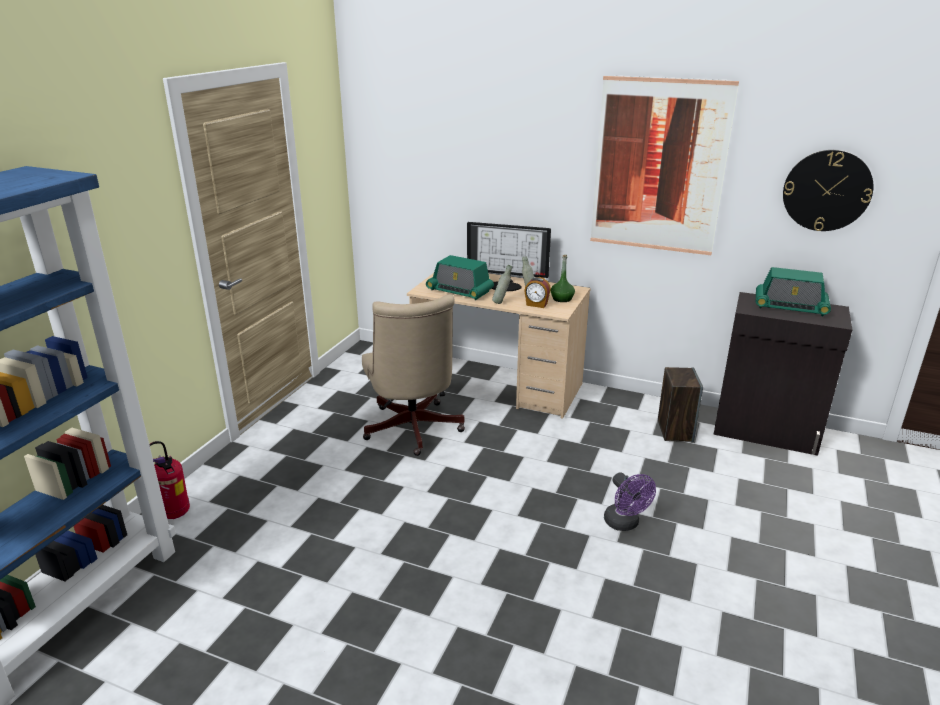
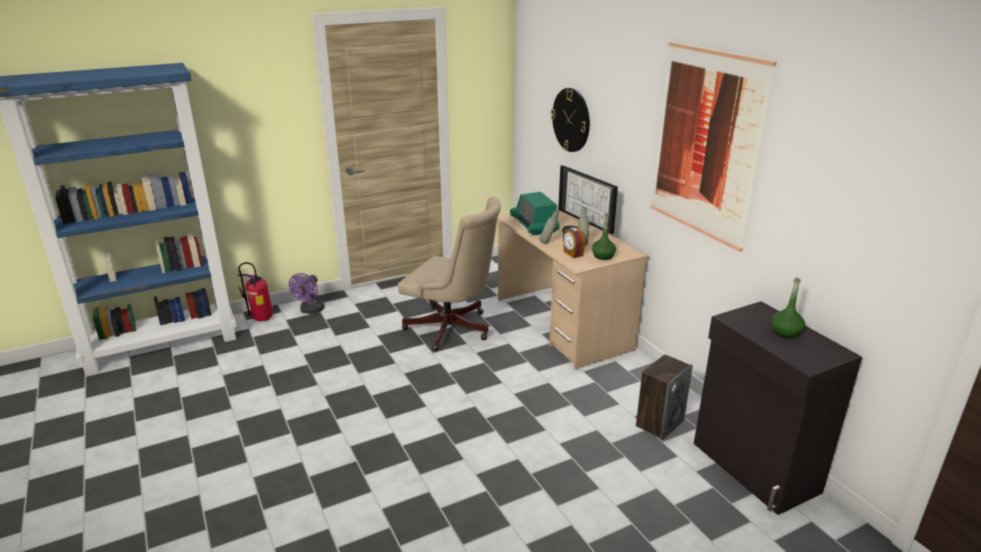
camera: 40 degrees right, 0 degrees up
beige office chair [362,294,465,456] -> beige office chair turned 90 degrees counterclockwise [398,197,501,351]
purple fan [604,472,656,531] -> purple fan moved to [289,273,325,314]
radio [756,267,831,316] -> green bottle [771,277,805,338]
wall clock [783,150,874,231] -> wall clock moved to [551,88,590,152]

